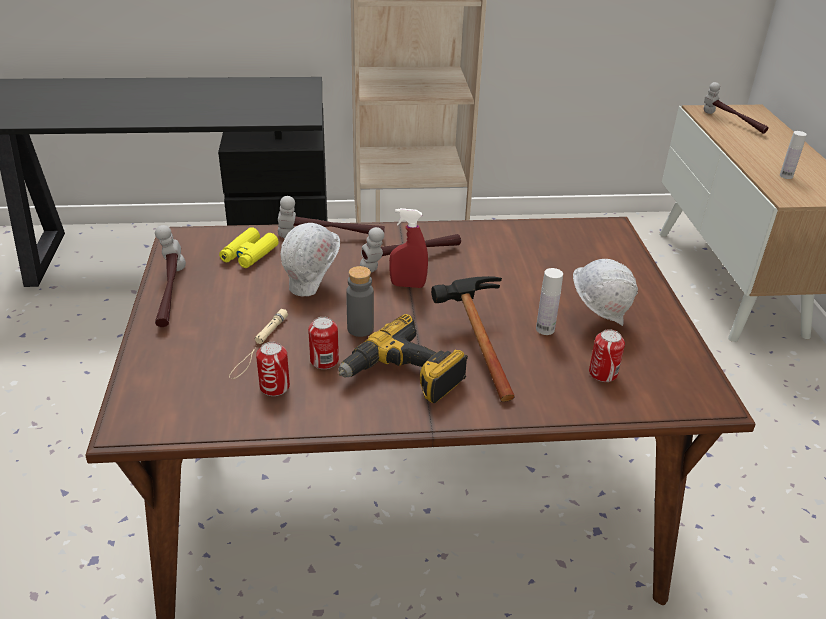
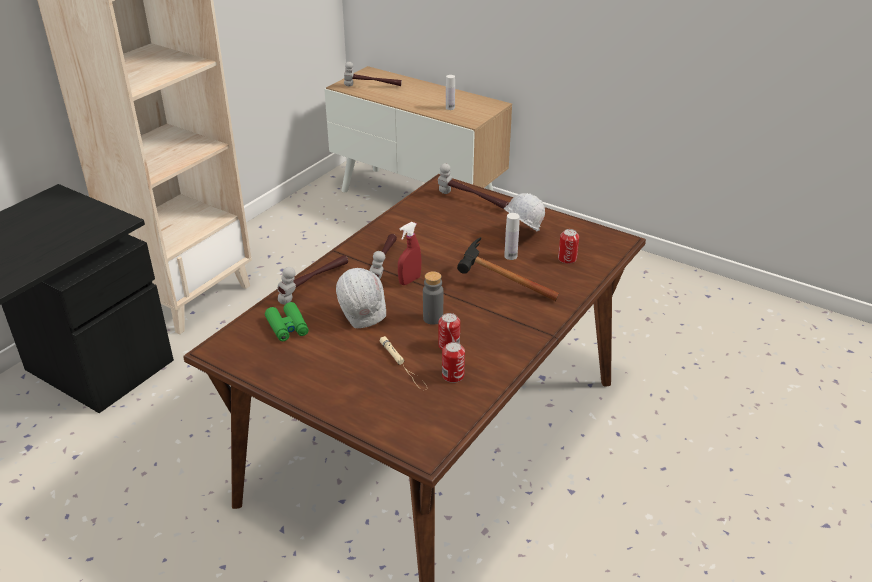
camera: 50 degrees left, 0 degrees up
hammer [155,225,186,327] -> hammer moved to [438,163,509,210]
yellow binoculars [219,227,279,268] -> green binoculars [265,302,309,341]
power drill [338,314,468,404] -> none

